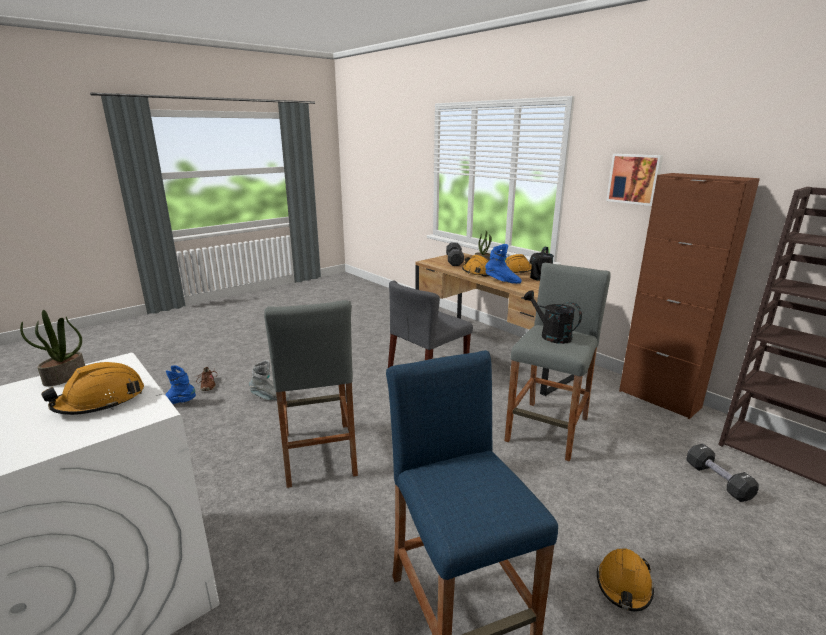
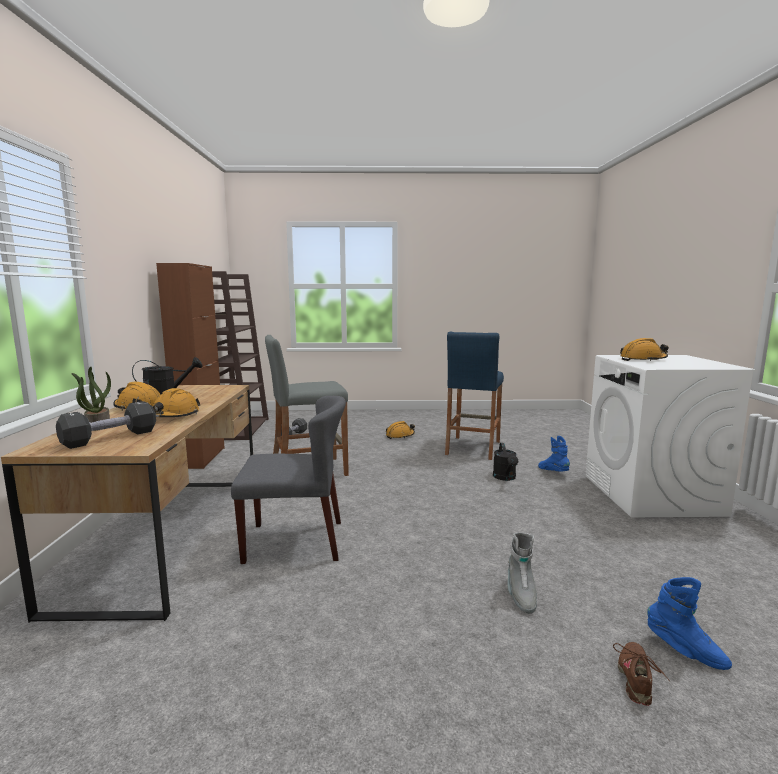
camera: 140 degrees left, 10 degrees down
potted plant [20,310,85,386] -> none
grey boot [249,360,289,400] -> grey boot turned 135 degrees counterclockwise [507,532,537,614]
grey stool [264,300,358,488] -> none
blue boot [485,244,522,284] -> blue boot moved to [538,436,570,472]
black watering can [524,290,582,344] -> black watering can moved to [493,443,518,481]
picture [606,154,663,206] -> none

